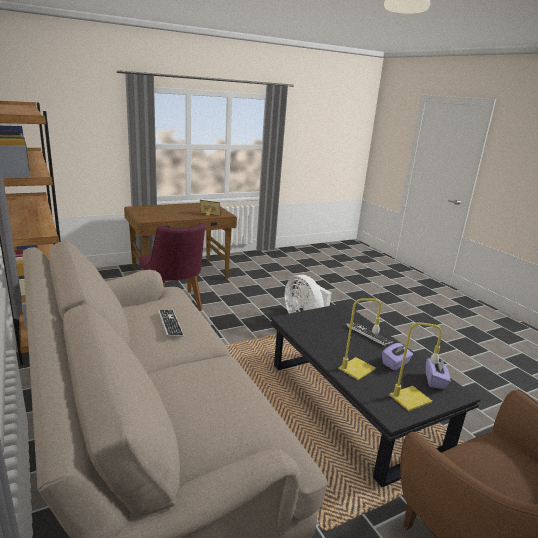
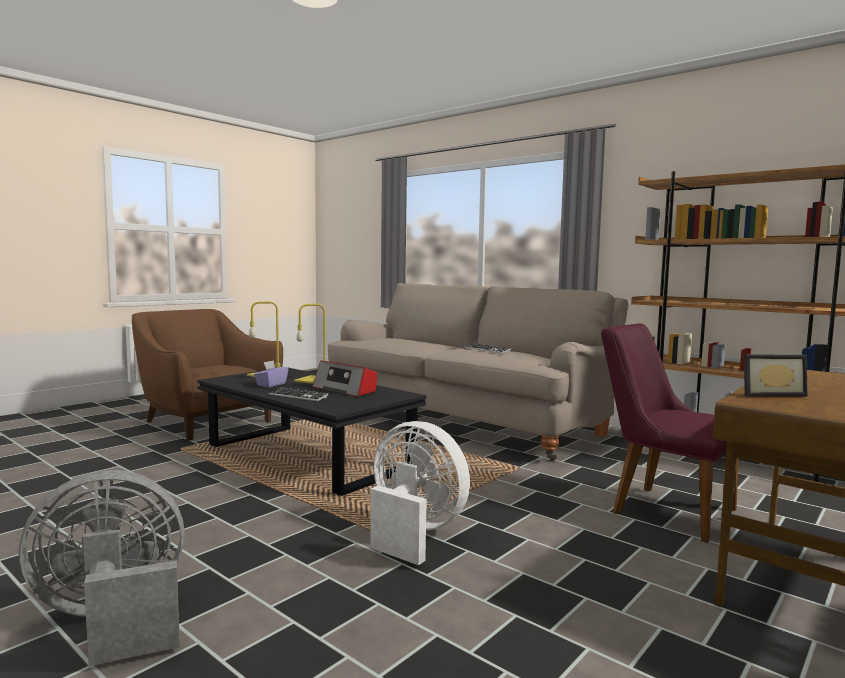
camera: 160 degrees right, 15 degrees down
purple tissue box [426,358,450,389] -> none
none -> grey fan [19,470,185,666]
none -> radio [313,360,377,396]

